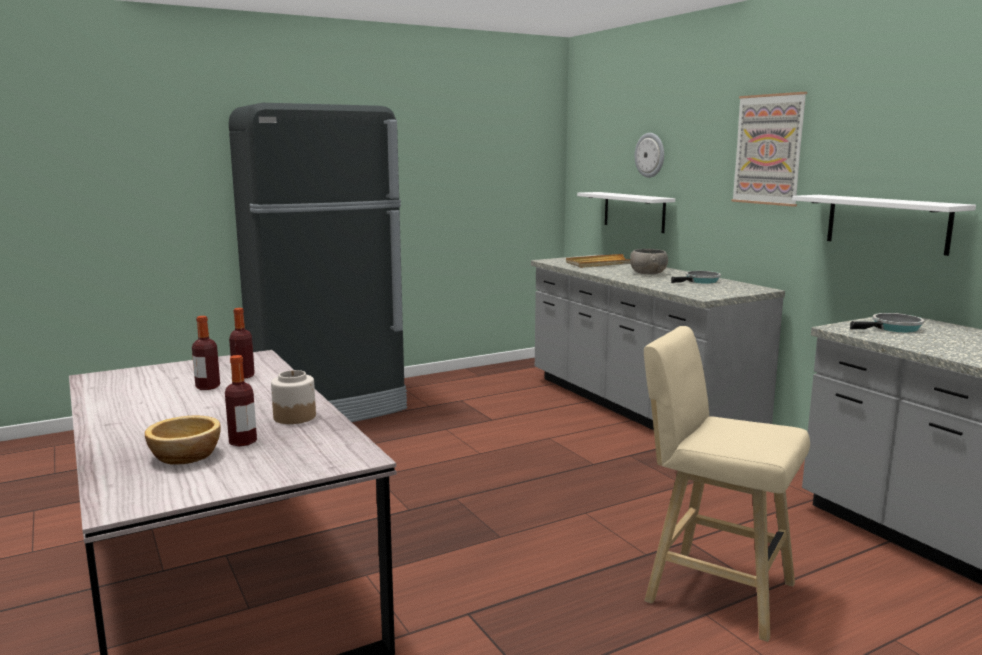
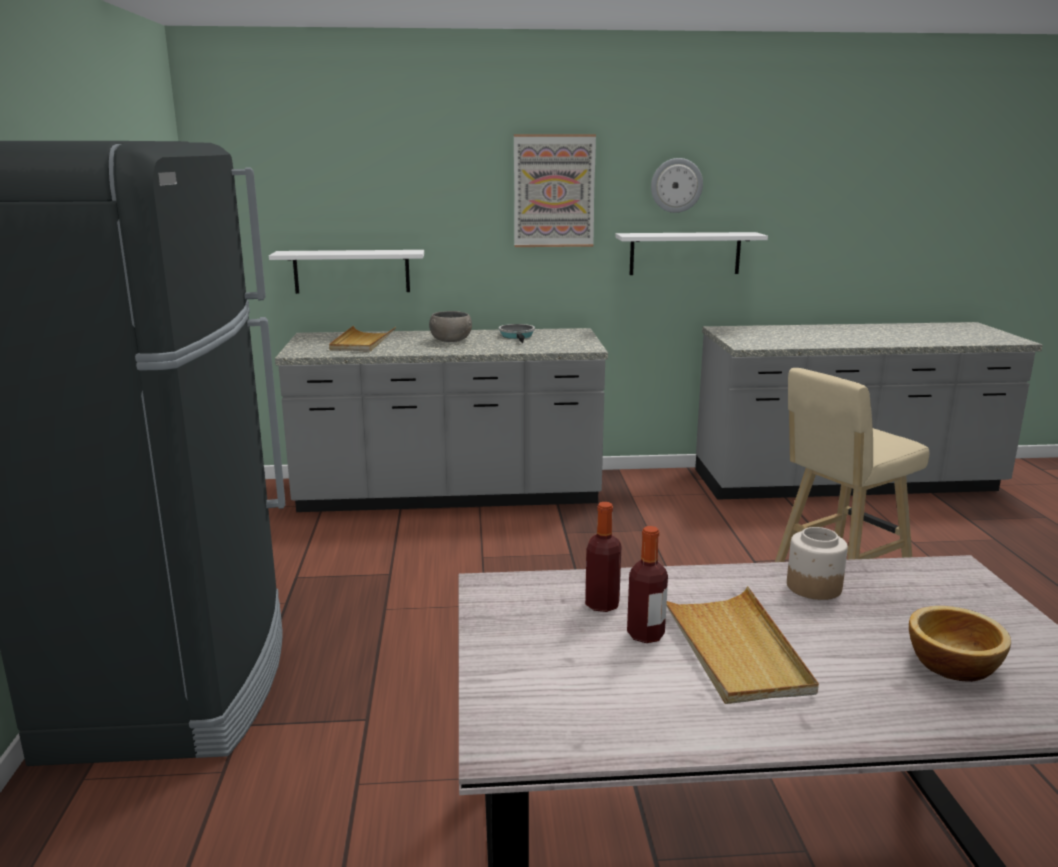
camera: 65 degrees left, 5 degrees up
bottle [225,355,257,446] -> none
wall clock [635,133,664,178] -> wall clock moved to [651,158,703,213]
frying pan [850,313,924,332] -> none
none -> beige tray [666,586,819,704]

